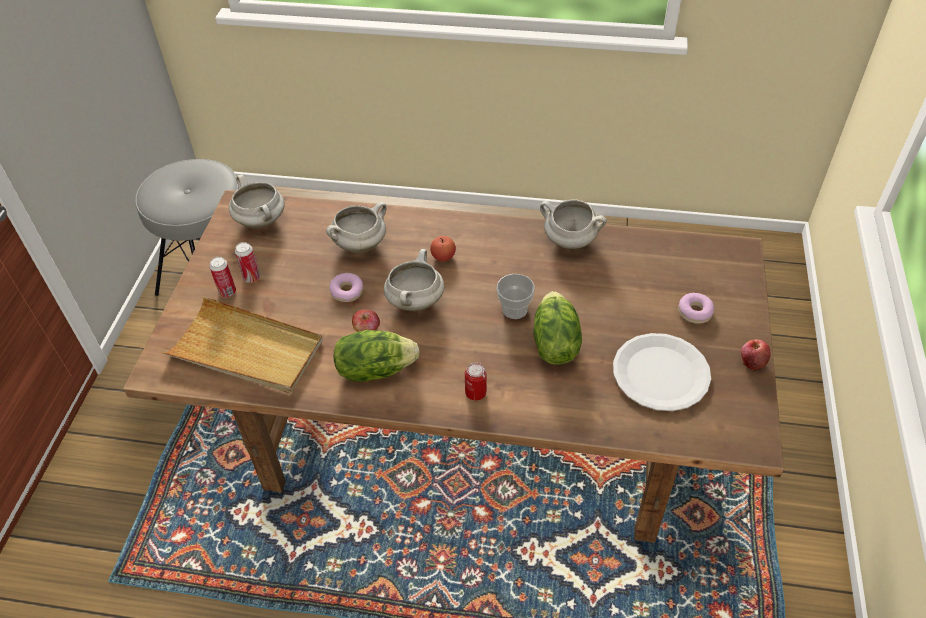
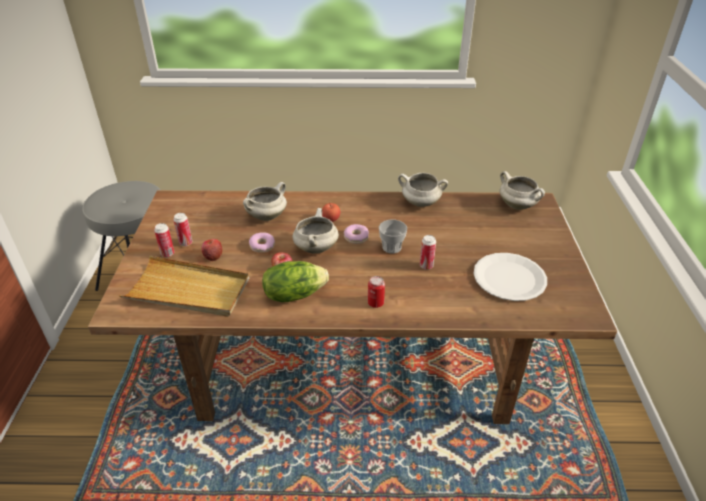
camera: 10 degrees left, 10 degrees down
white cooking pot [229,175,285,228] -> white cooking pot moved to [500,171,545,210]
lettuce [533,291,582,365] -> can [420,235,436,270]
donut [678,293,714,324] -> donut moved to [344,224,369,244]
apple [741,339,771,371] -> apple moved to [201,239,222,261]

